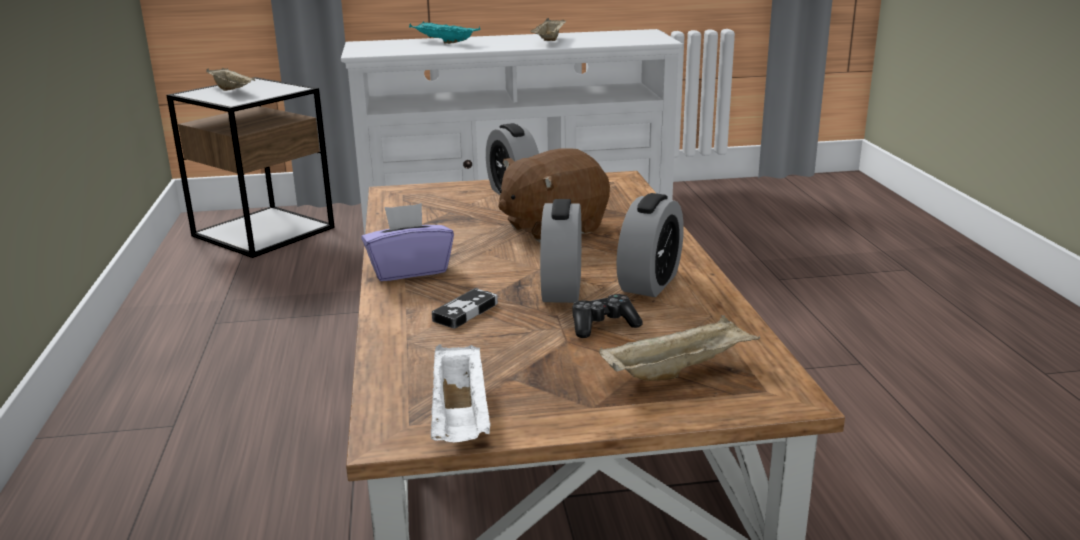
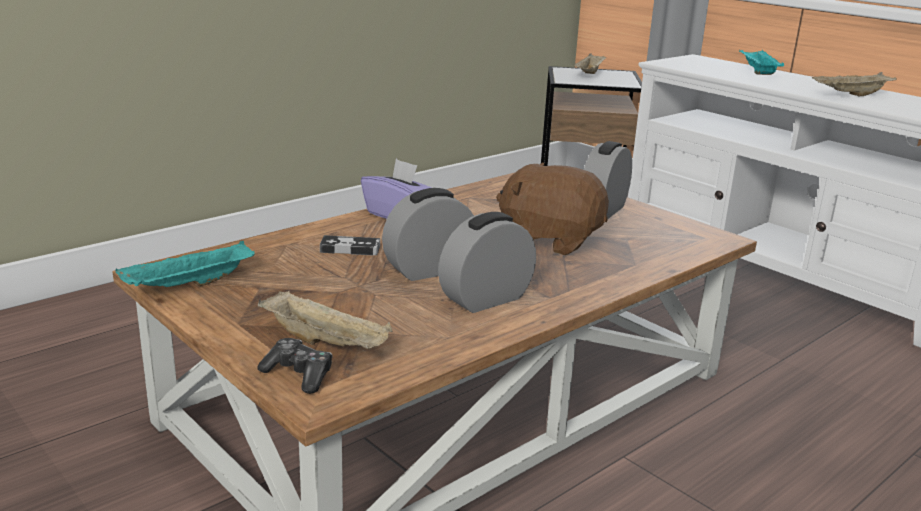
camera: 55 degrees right, 0 degrees up
white tray [431,344,491,443] -> turquoise tray [116,241,255,287]
game controller [573,294,643,338] -> game controller moved to [257,338,333,394]
alarm clock [616,193,684,297] -> alarm clock turned 150 degrees clockwise [438,212,536,313]

